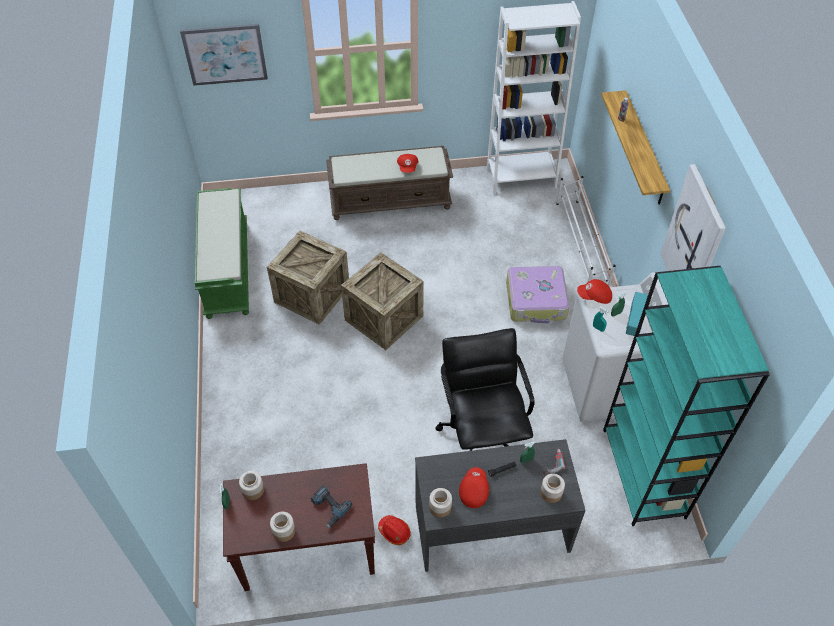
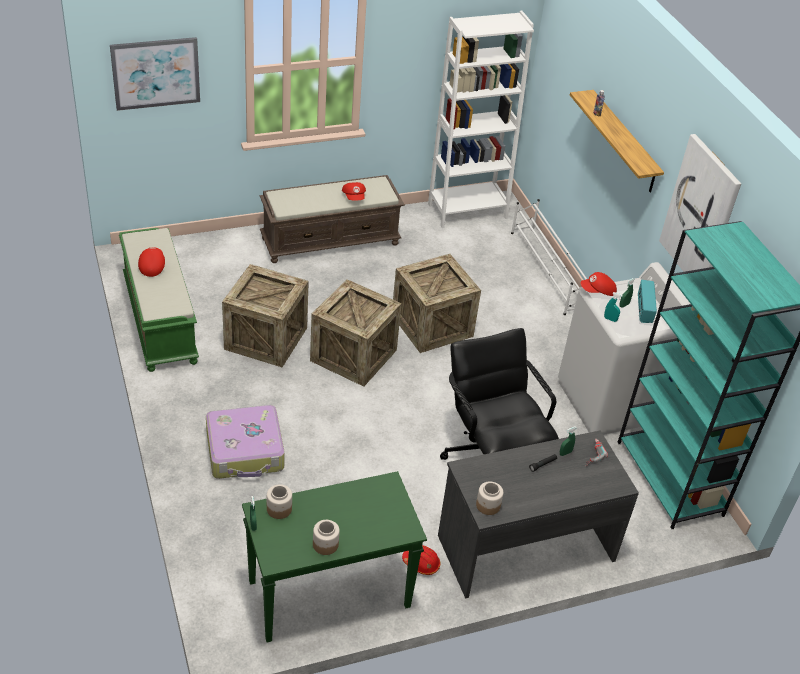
camera: 15 degrees left, 10 degrees down
brown console table [223,463,375,591] -> green console table [242,471,427,642]
power drill [310,485,352,528] -> none
red cap [459,467,489,508] -> red cap moved to [138,247,165,277]
suitcase [506,266,569,323] -> suitcase moved to [206,405,285,479]
jar [540,474,565,503] -> none
none -> crate [393,254,481,353]

